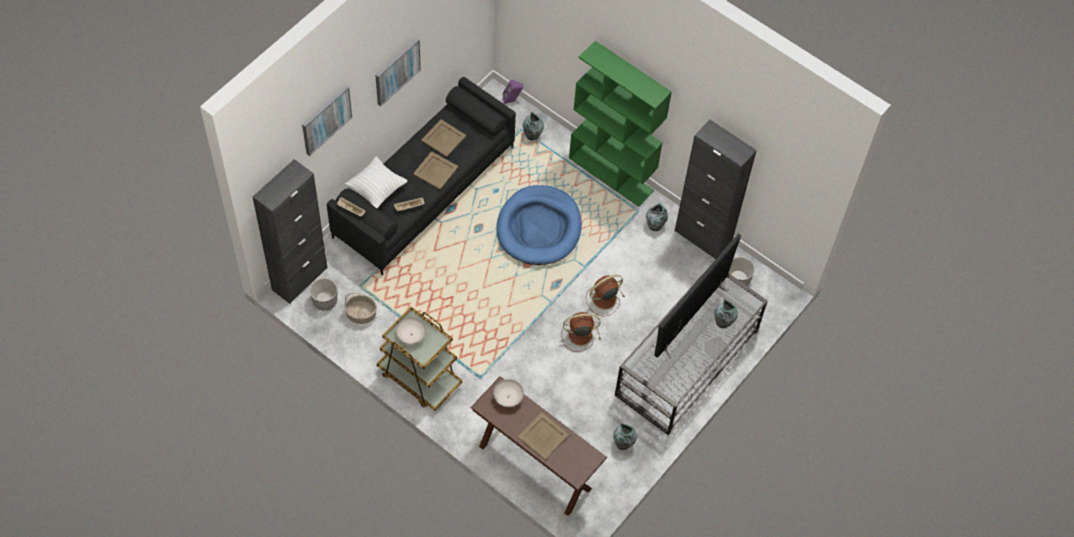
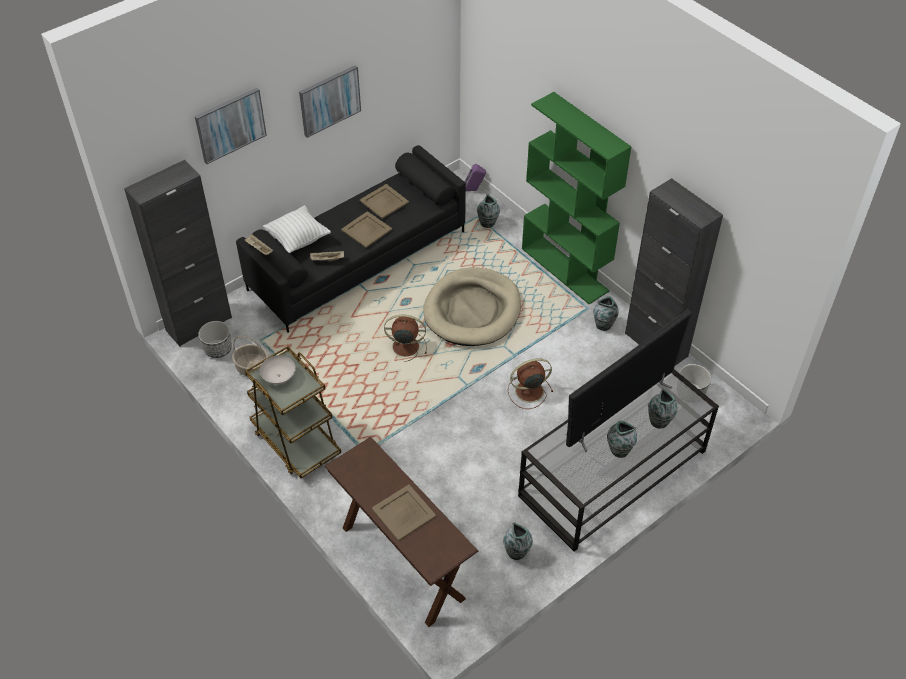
camera: 15 degrees right, 10 degrees down
white bowl [493,379,524,407] -> none
blue dog bed [496,185,582,265] -> beige dog bed [423,267,521,346]
brown fan [561,312,601,352] -> brown fan moved to [384,315,427,362]
none -> vase [607,420,637,458]

